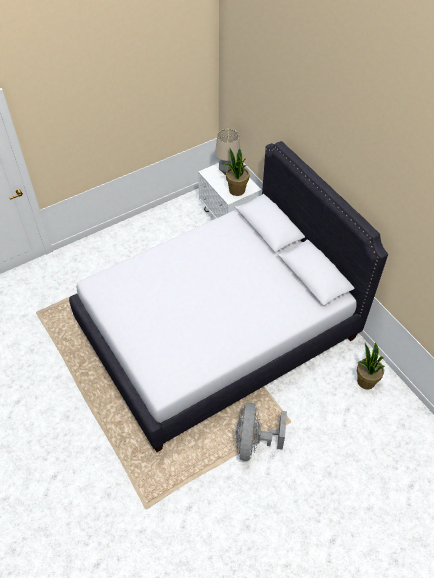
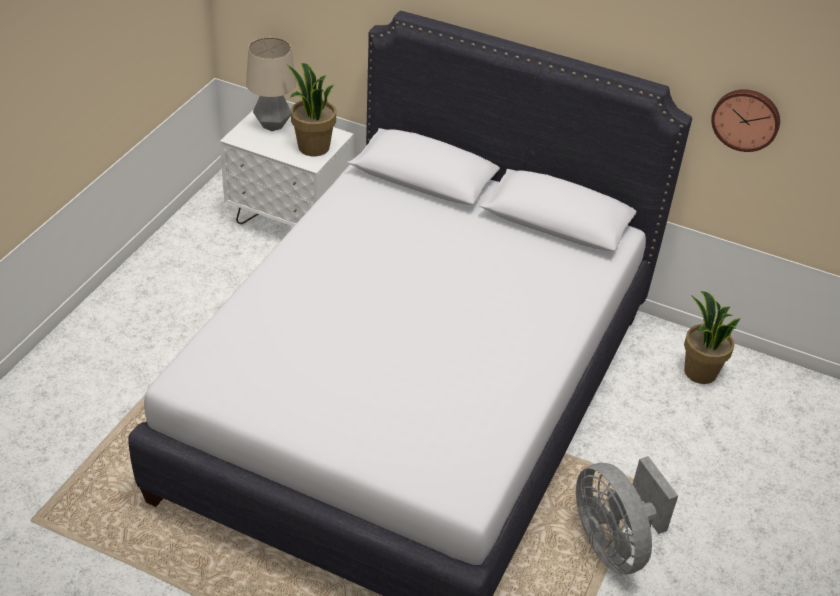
camera: 35 degrees left, 10 degrees down
none -> wall clock [711,89,780,152]

